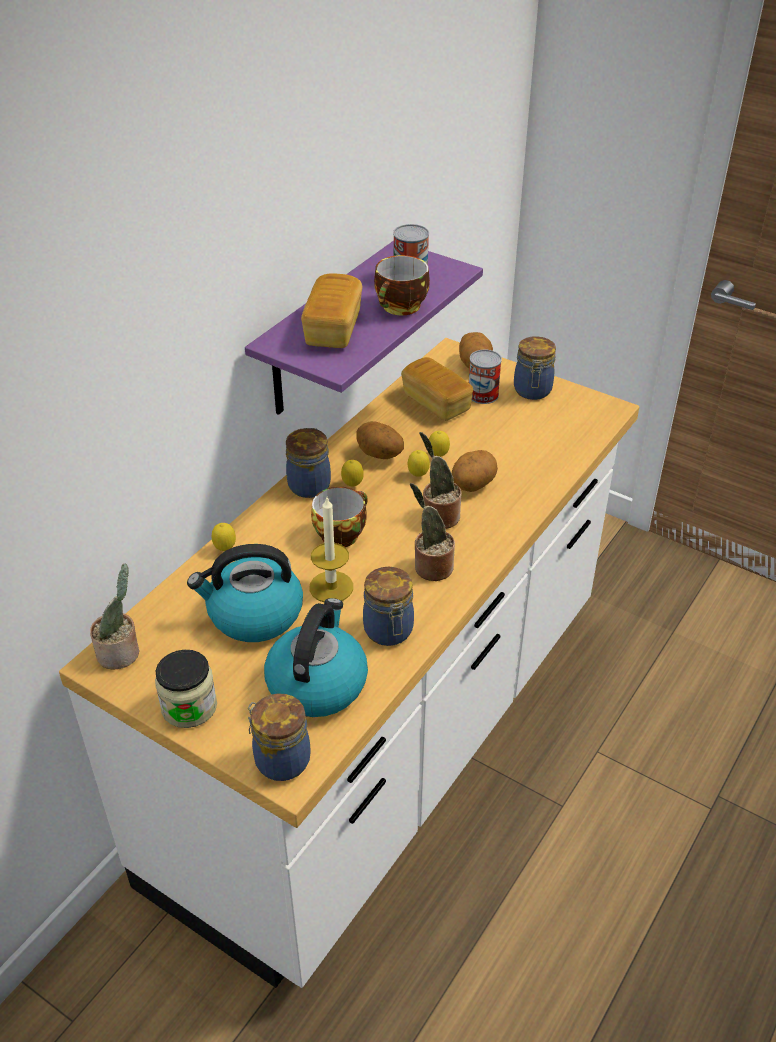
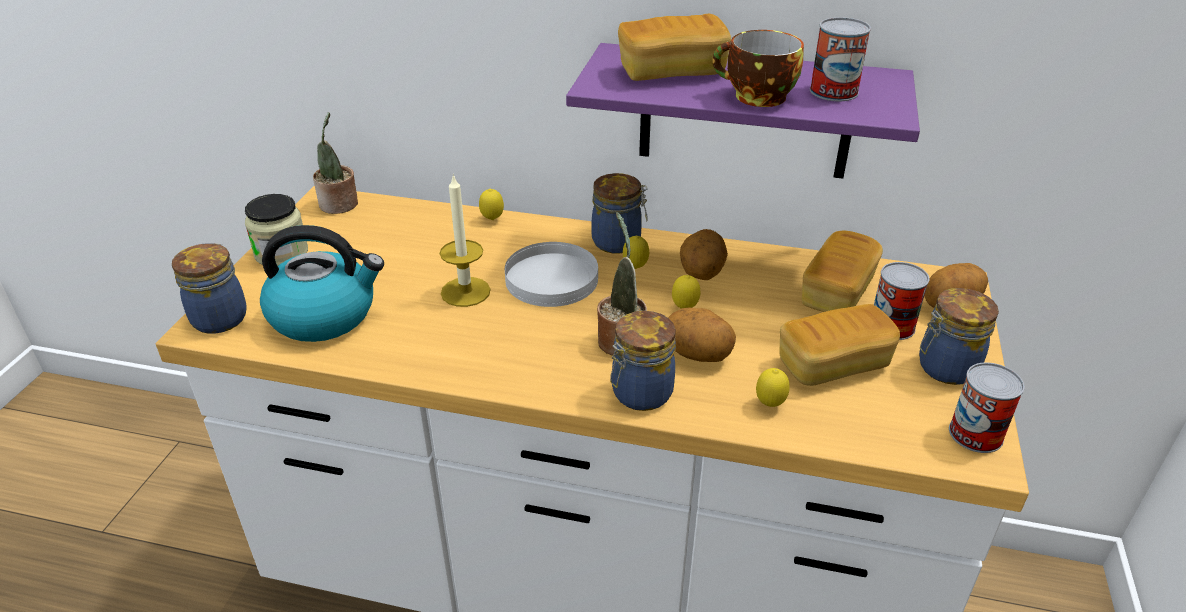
camera: 70 degrees right, 5 degrees down
kettle [187,544,303,642] -> none
cup [311,487,368,547] -> white plate [505,242,598,307]
jar [363,567,414,646] -> jar moved to [610,311,676,411]
potted plant [410,483,455,581] -> none
lemon [429,431,450,457] -> lemon moved to [756,368,789,407]
none -> bread [779,304,900,386]
none -> can [949,362,1025,453]

